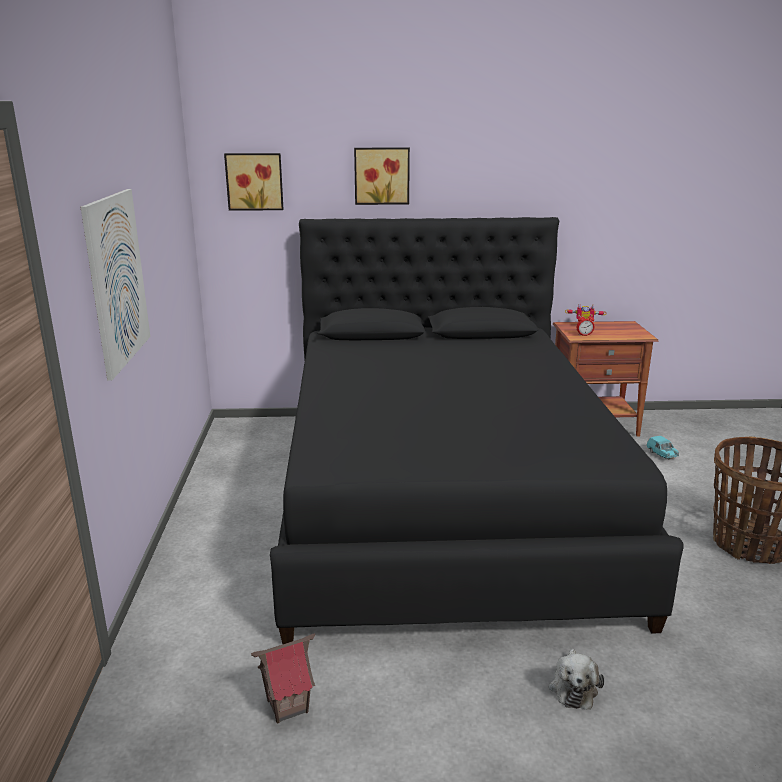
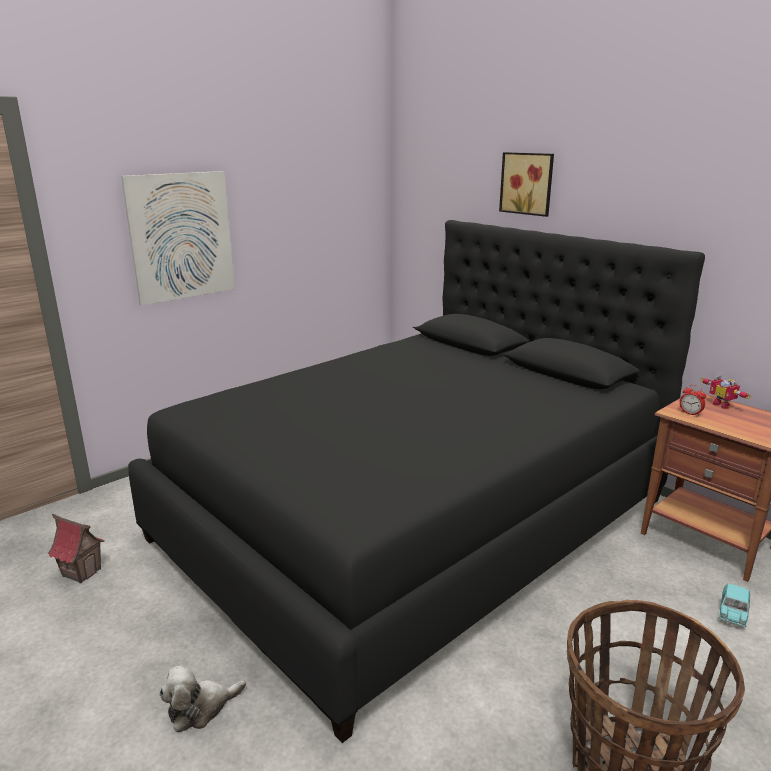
camera: 50 degrees right, 0 degrees up
picture [224,153,284,211] -> none

